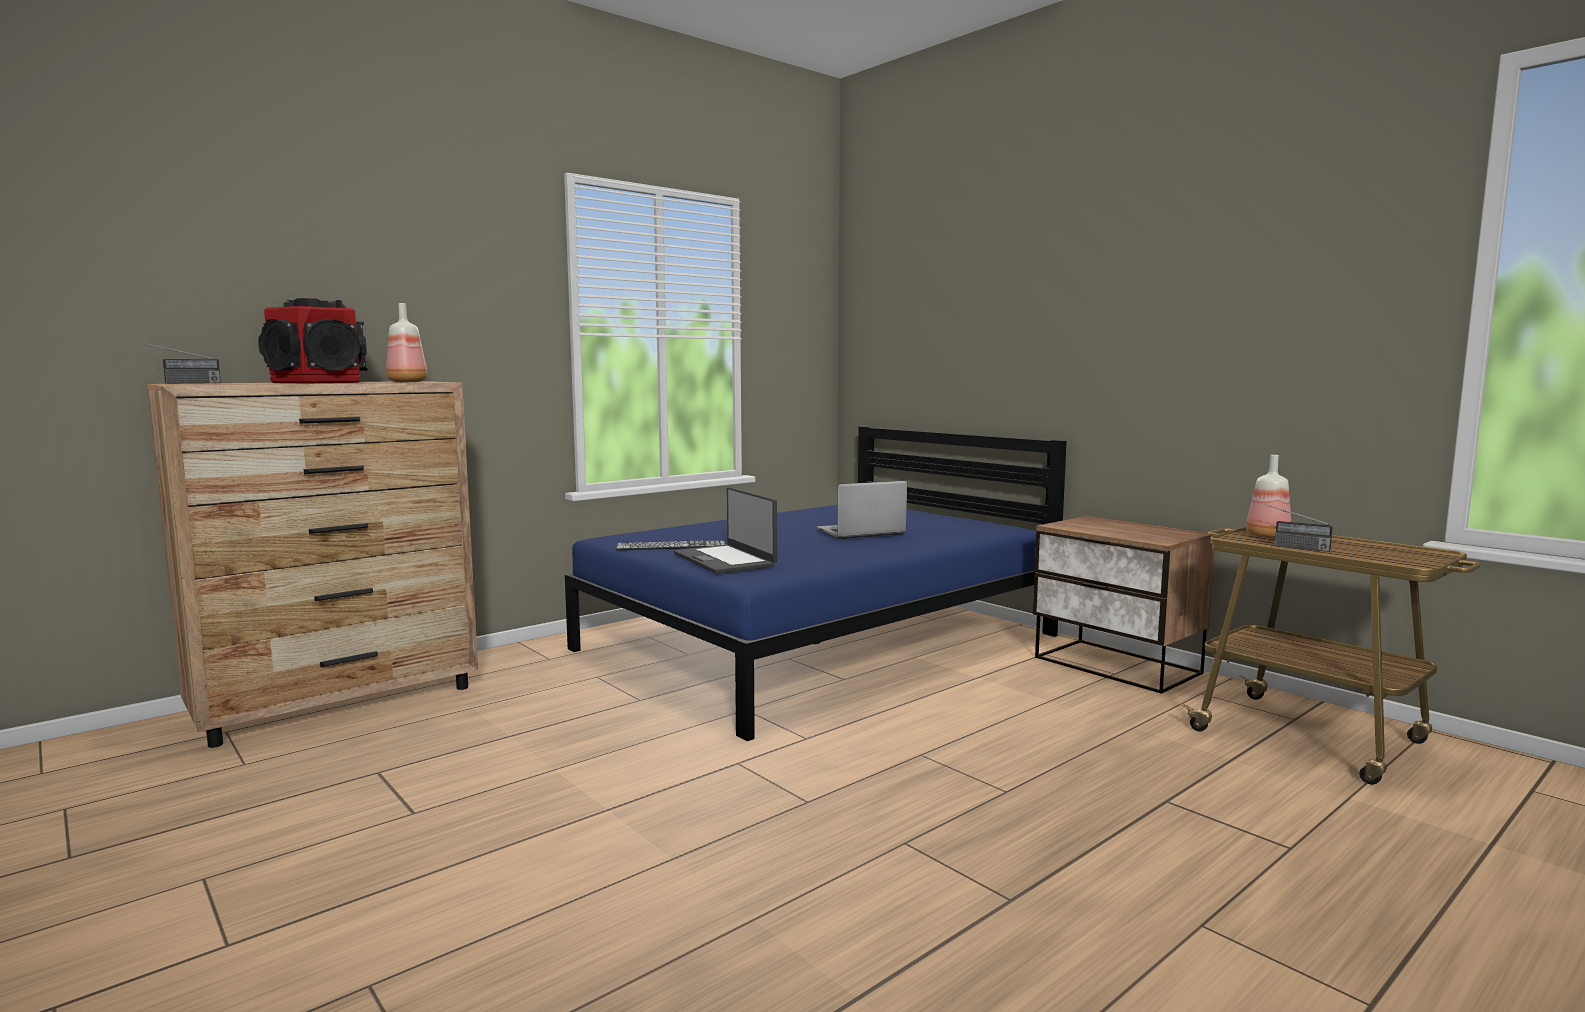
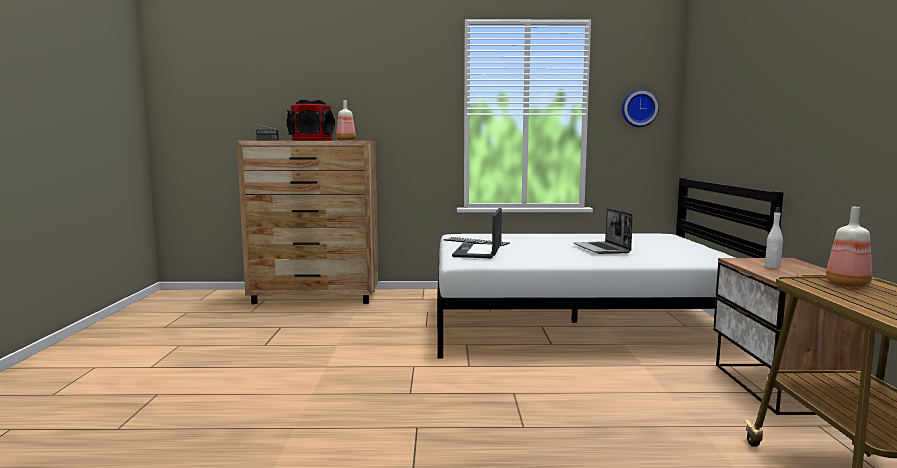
camera: 40 degrees right, 0 degrees up
blue bed [565,426,1067,741] -> white bed [437,178,784,359]
laptop [817,481,907,539] -> laptop turned 120 degrees counterclockwise [574,208,633,254]
radio [1250,500,1333,552] -> none
none -> wall clock [622,89,659,127]
none -> white bottle [765,207,783,268]

